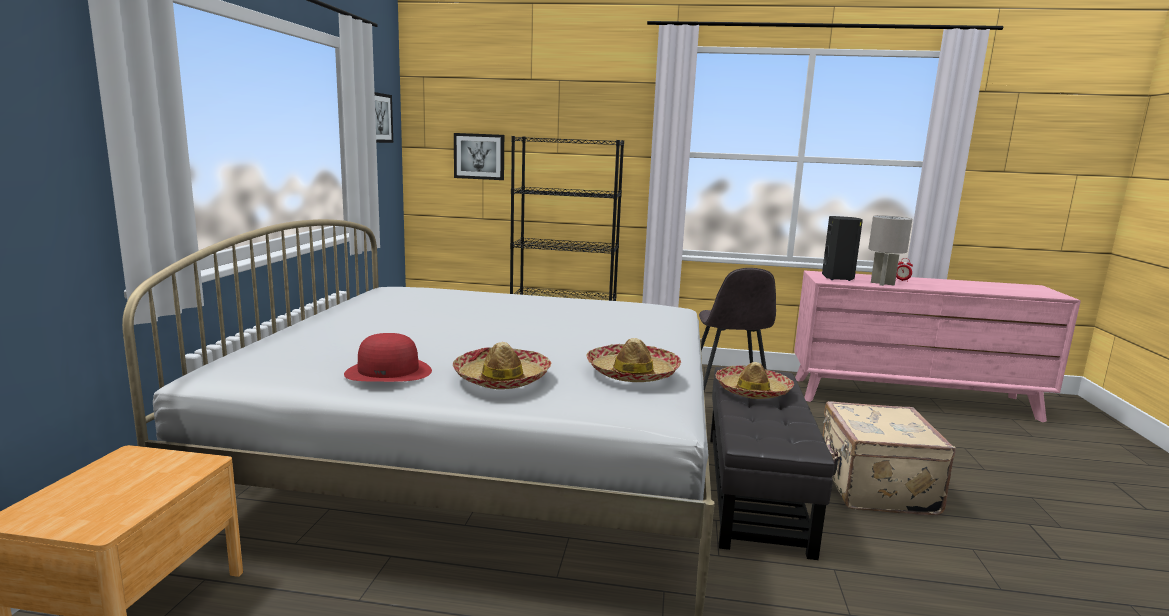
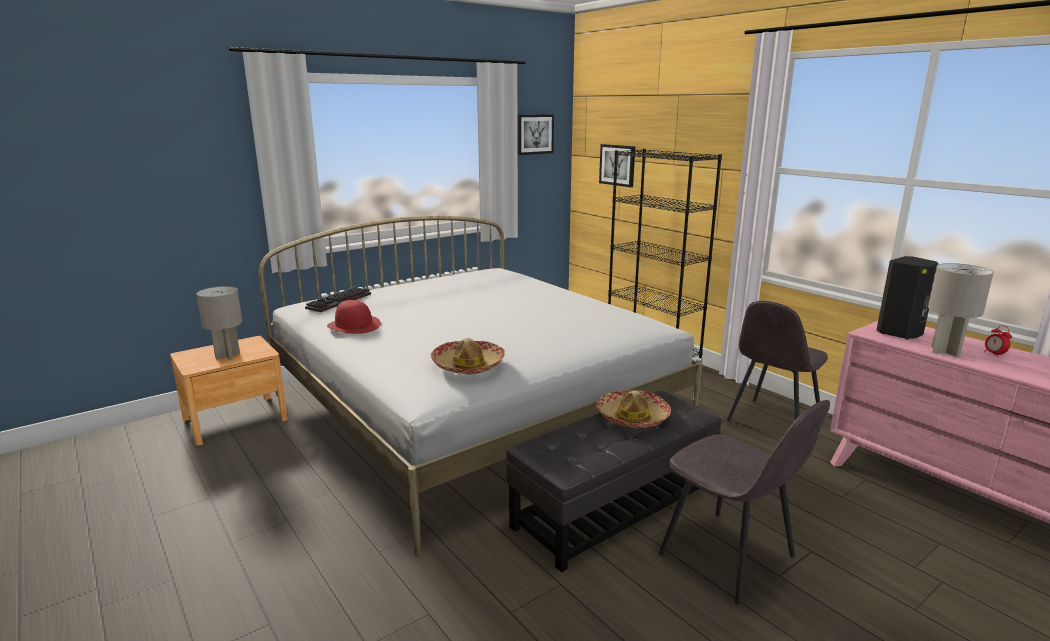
camera: 45 degrees right, 5 degrees up
hat [453,342,552,389] -> none
beige suitcase [822,401,956,515] -> grey chair [659,400,830,605]
none -> grey table lamp [197,286,242,360]
none -> keyboard [305,287,371,312]

